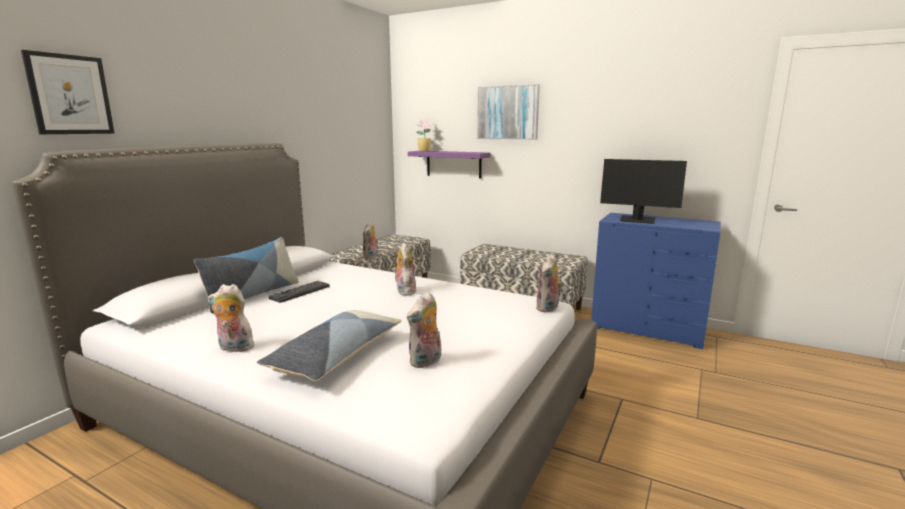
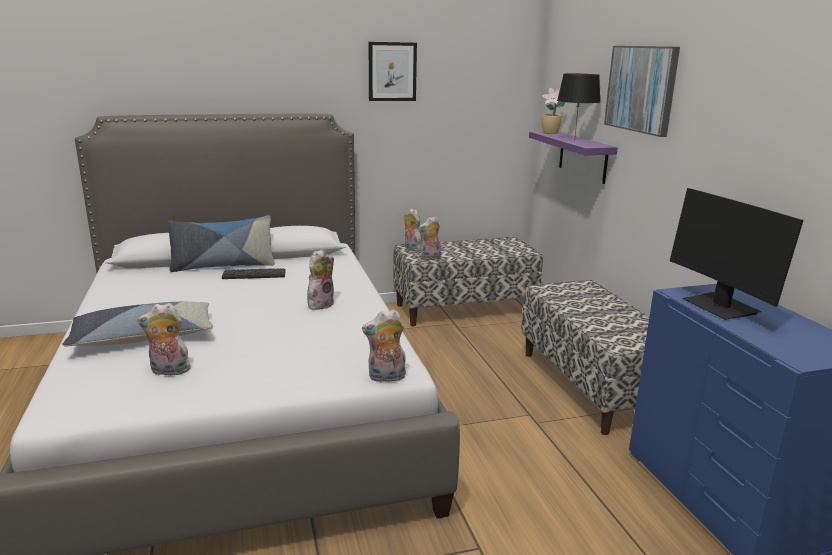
camera: 45 degrees right, 5 degrees up
picture [21,50,115,134] -> picture moved to [369,42,417,101]
plush toy [208,284,254,354] -> plush toy moved to [404,209,422,251]
none -> black table lamp [557,73,600,140]

